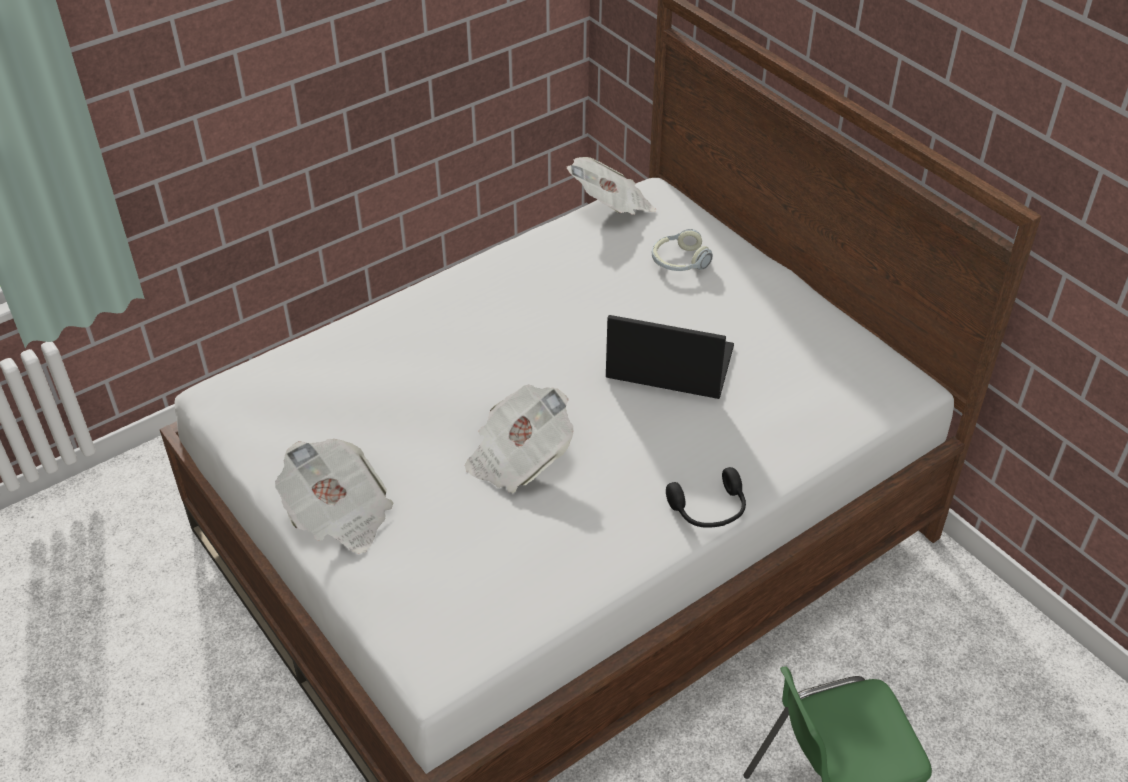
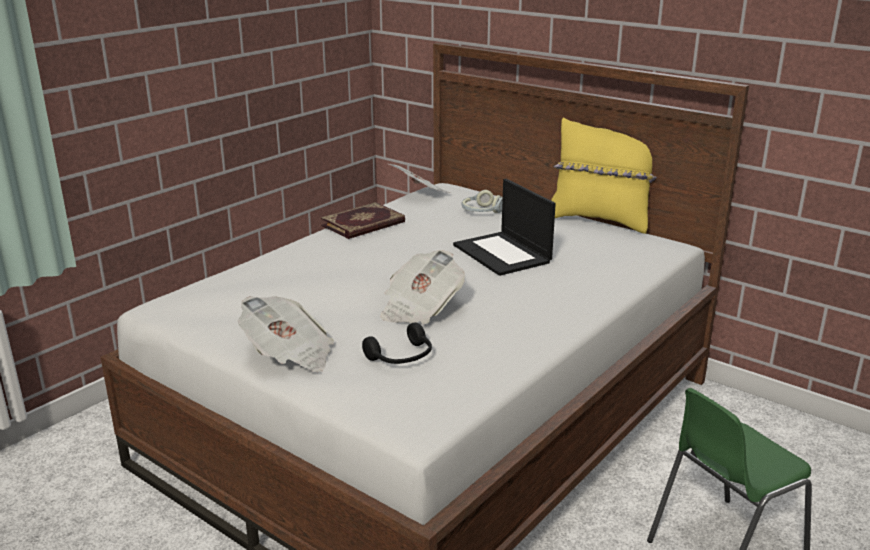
camera: 15 degrees left, 20 degrees down
laptop [606,315,734,399] -> laptop turned 120 degrees counterclockwise [453,179,556,276]
black headphones [666,467,746,528] -> black headphones moved to [362,322,432,364]
none -> book [321,202,405,239]
none -> yellow pillow [551,118,657,234]

